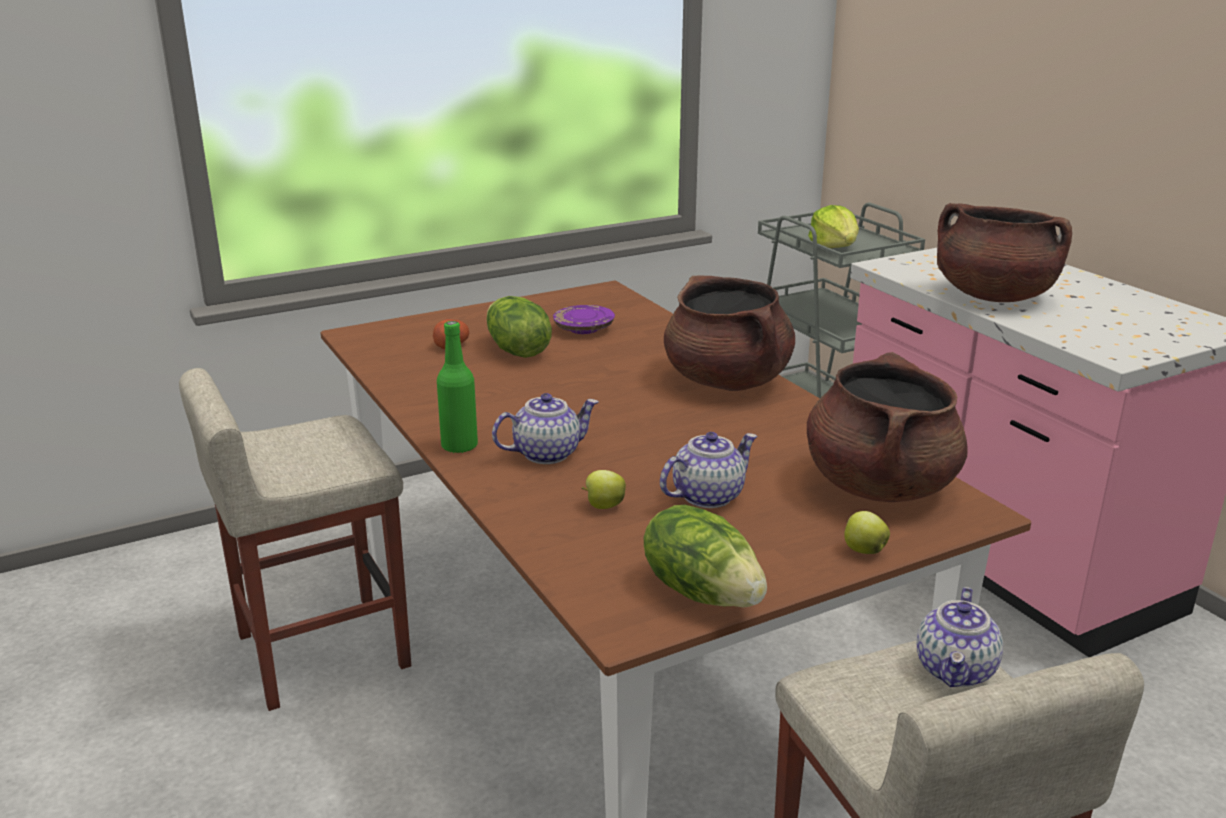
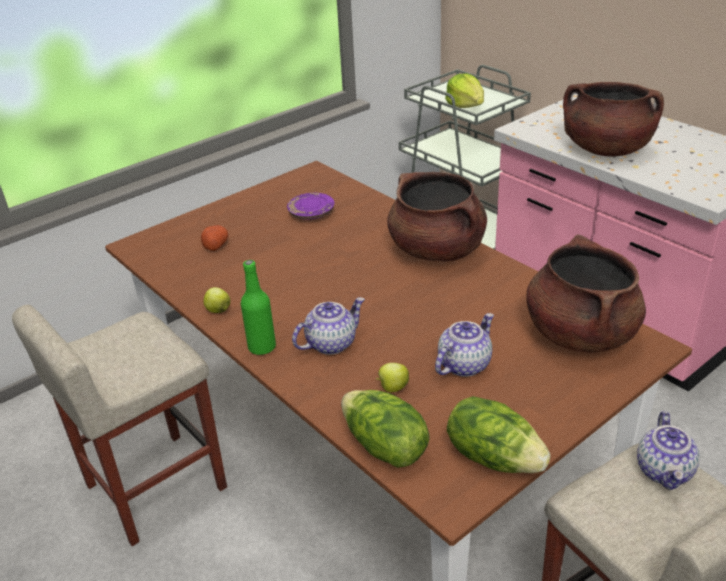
camera: 10 degrees left, 10 degrees up
lettuce [487,296,552,358] -> lettuce moved to [341,390,429,468]
apple [844,511,890,554] -> apple moved to [203,287,230,313]

